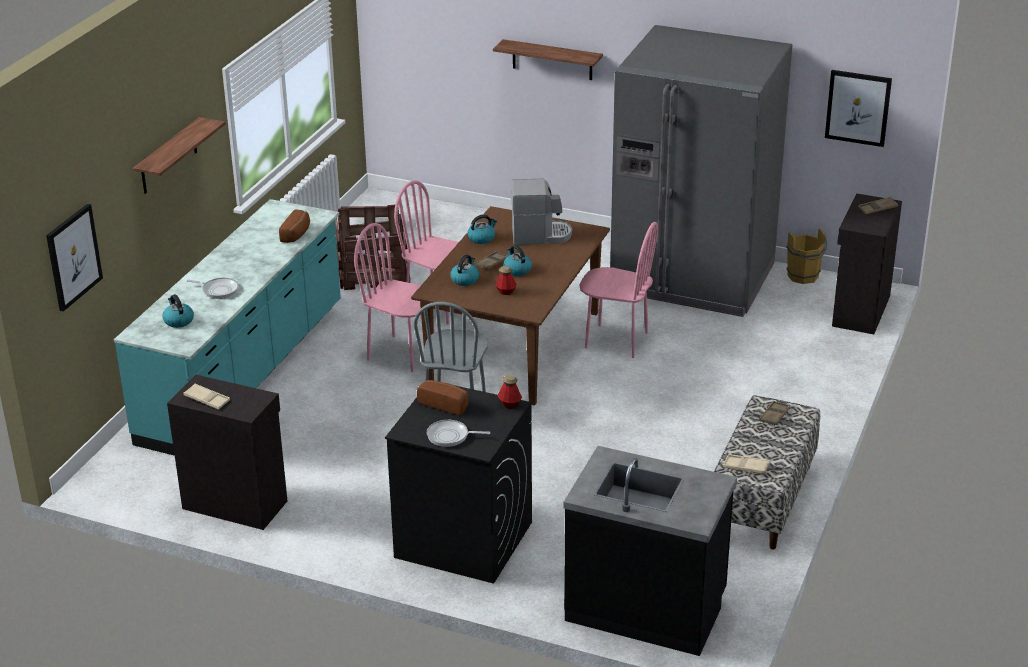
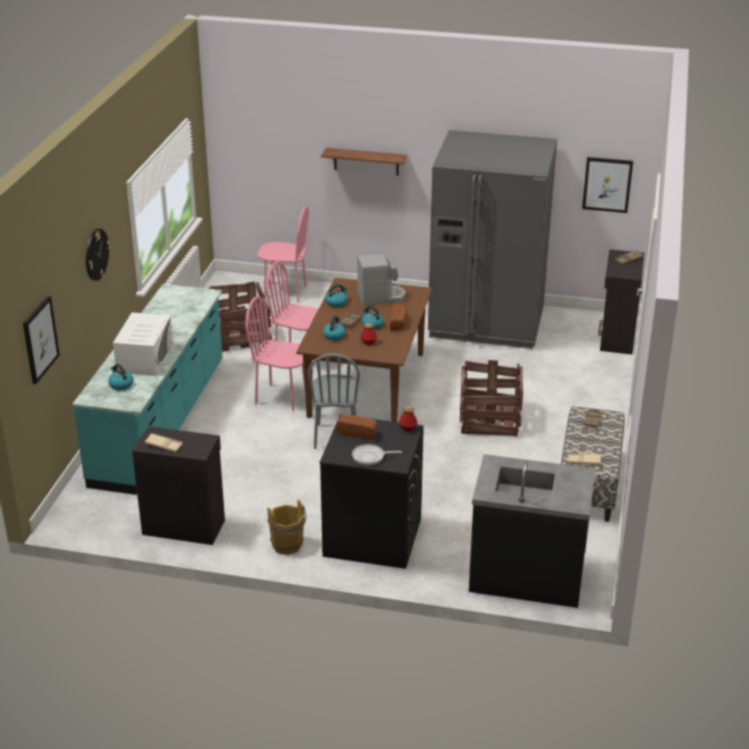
camera: 10 degrees left, 0 degrees up
shelf [133,117,226,194] -> wall clock [86,229,111,281]
frying pan [186,278,238,299] -> white microwave [113,312,173,376]
bread [279,209,310,243] -> bread moved to [390,304,408,331]
pink chair [579,222,658,358] -> pink chair moved to [257,206,309,303]
brown bucket [787,228,827,284] -> brown bucket moved to [267,499,306,555]
none -> crate [460,360,523,437]

